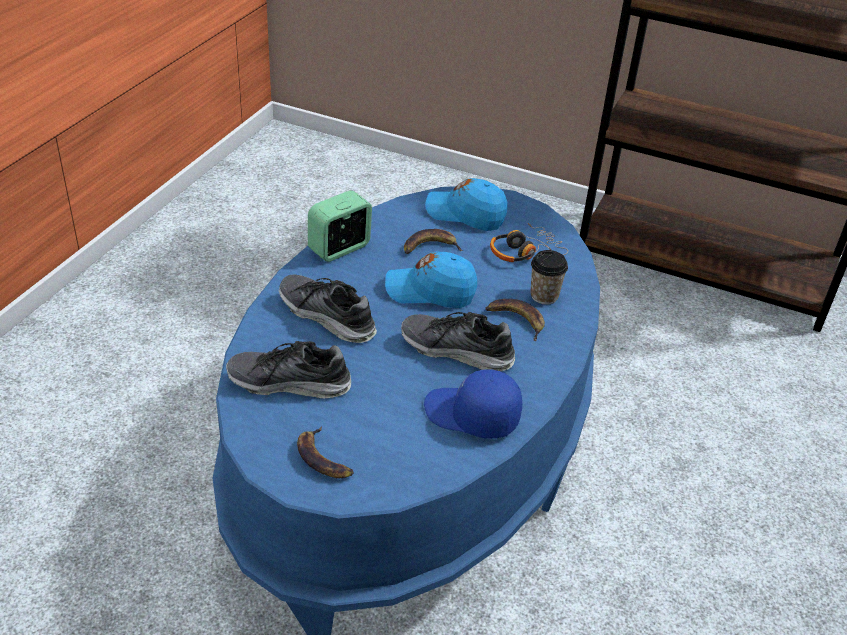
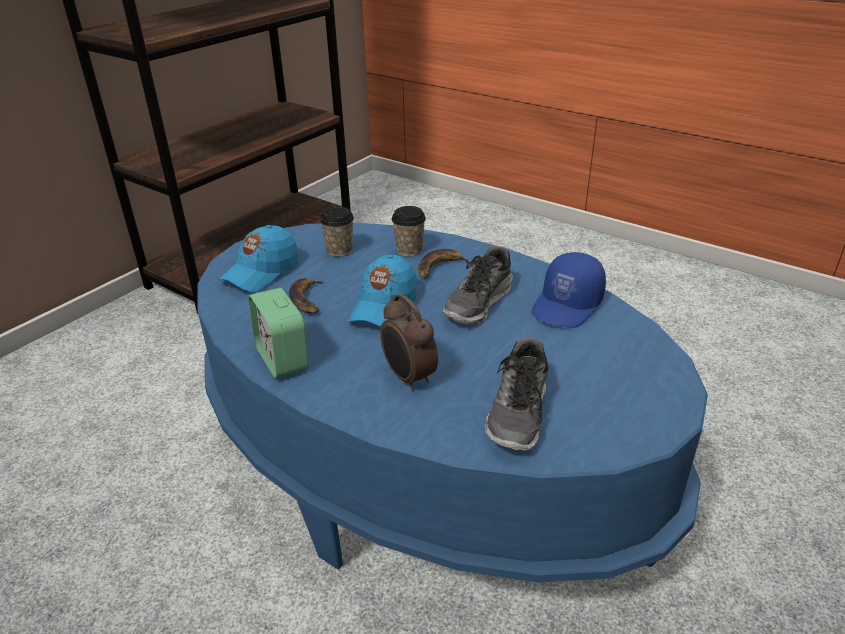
camera: 75 degrees left, 5 degrees down
shoe [278,274,377,343] -> alarm clock [381,294,438,391]
banana [297,426,354,478] -> none
headphones [490,223,568,262] -> cup [320,206,354,257]

